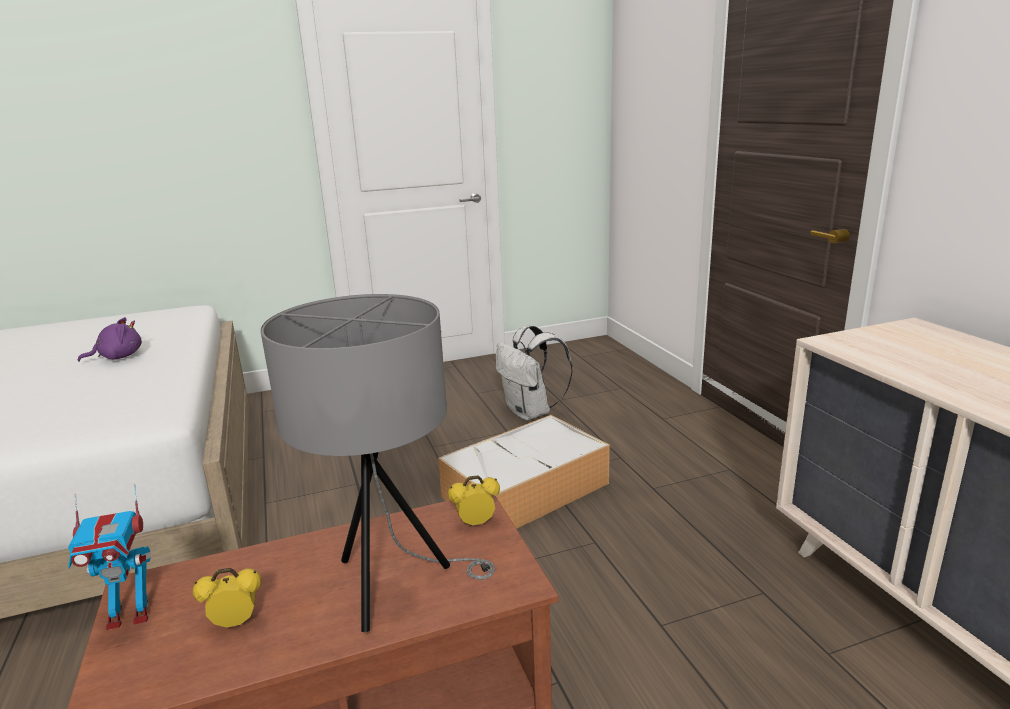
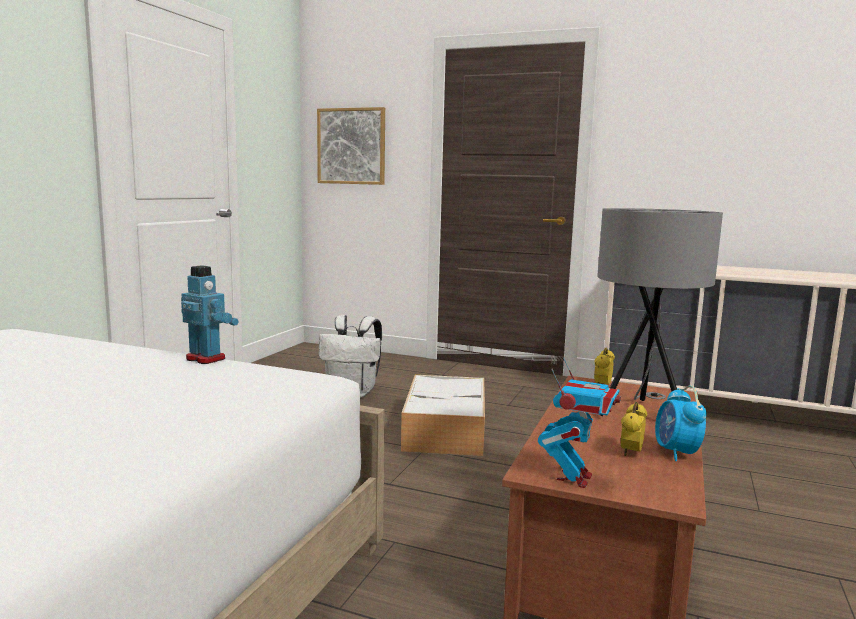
camera: 50 degrees left, 10 degrees down
purple plush toy [78,317,142,362] -> none
none -> toy robot [181,265,239,364]
none -> picture [317,107,385,185]
none -> alarm clock [655,385,707,461]

